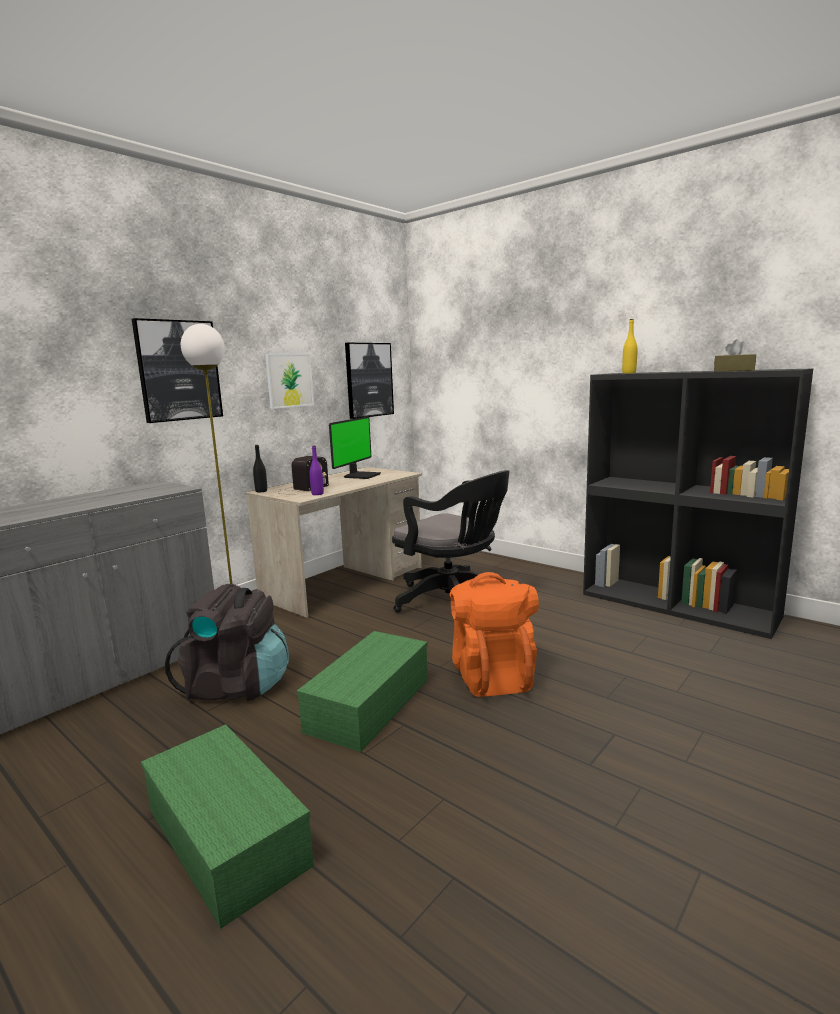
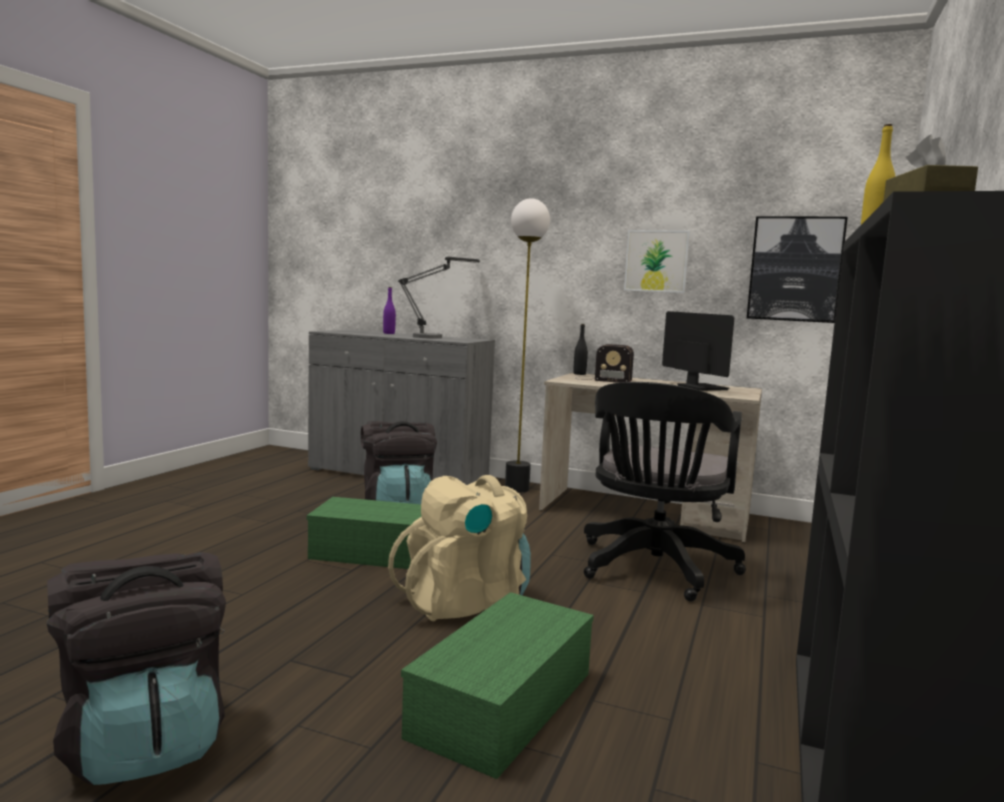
camera: 70 degrees right, 5 degrees down
picture [132,318,223,423] -> none
green storage box [141,724,314,929] -> green storage box moved to [401,592,594,779]
purple bottle [310,445,324,495] -> purple bottle moved to [383,287,396,334]
monitor [329,416,381,479] -> monitor turned 120 degrees counterclockwise [662,311,734,391]
orange backpack [450,572,539,697] -> beige backpack [388,475,531,621]
none -> black backpack [47,552,226,785]
none -> table lamp [398,257,480,339]

